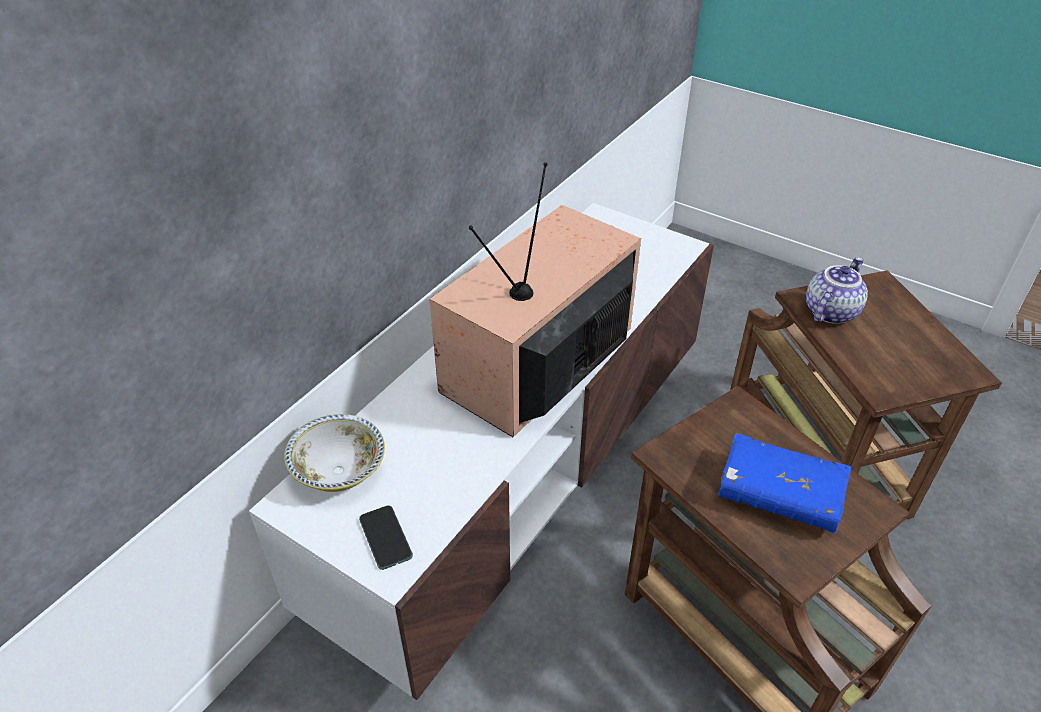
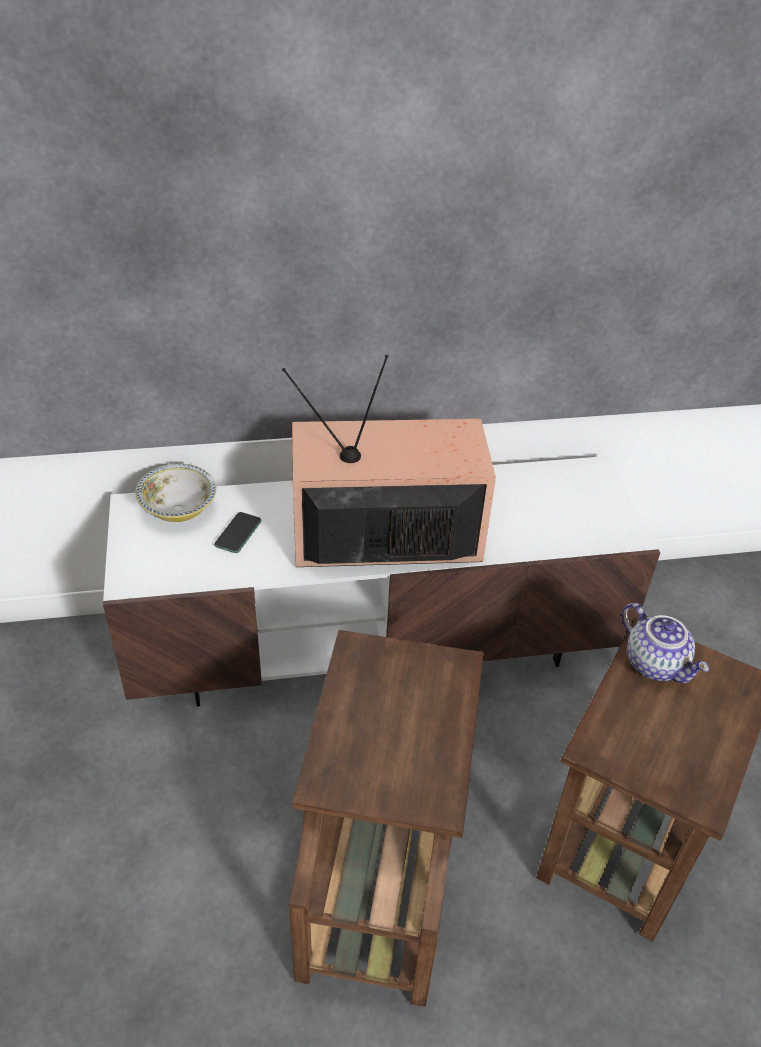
camera: 45 degrees right, 0 degrees up
phone [359,505,413,570] -> phone moved to [214,512,262,553]
blue book [718,433,851,533] -> none
teapot [806,257,868,324] -> teapot turned 60 degrees clockwise [622,603,709,683]

